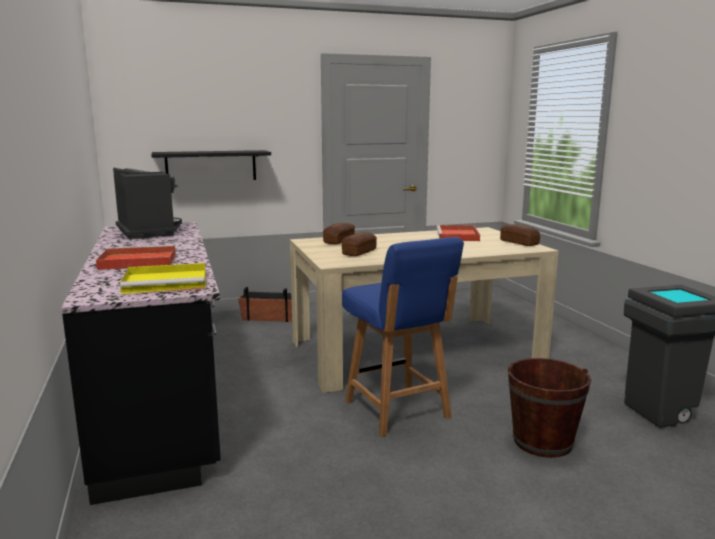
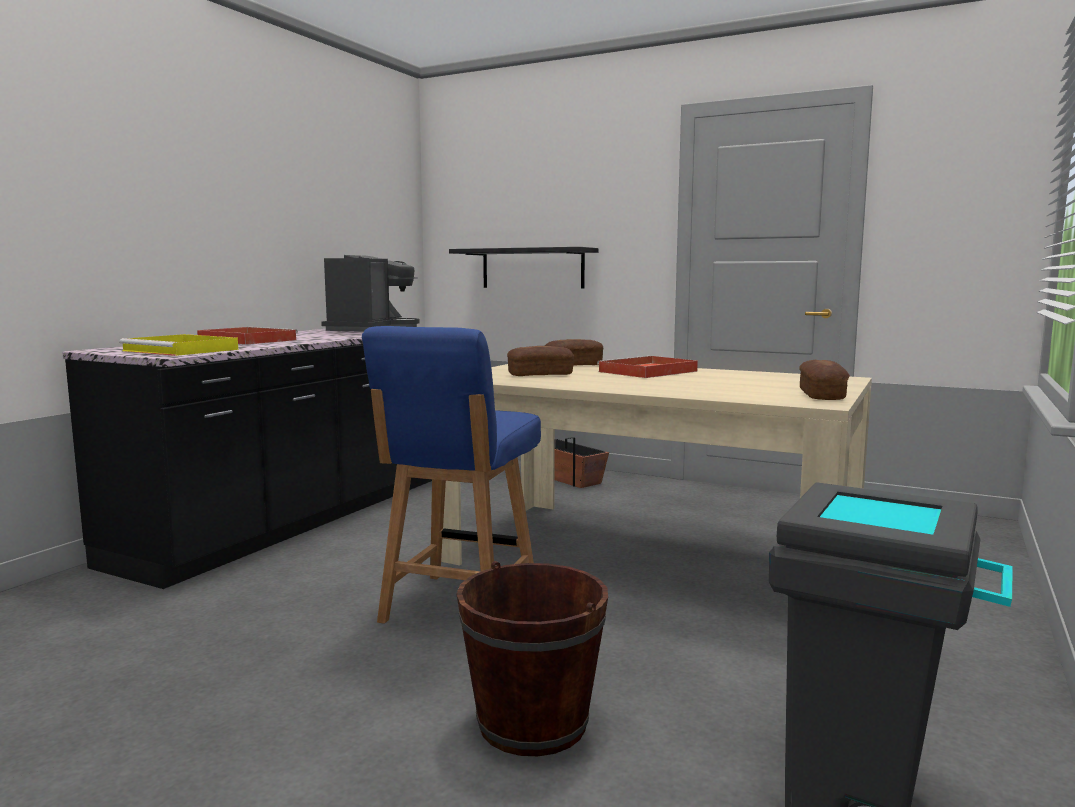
camera: 45 degrees right, 5 degrees down
red tray [437,225,480,241] -> red tray moved to [597,356,698,378]

